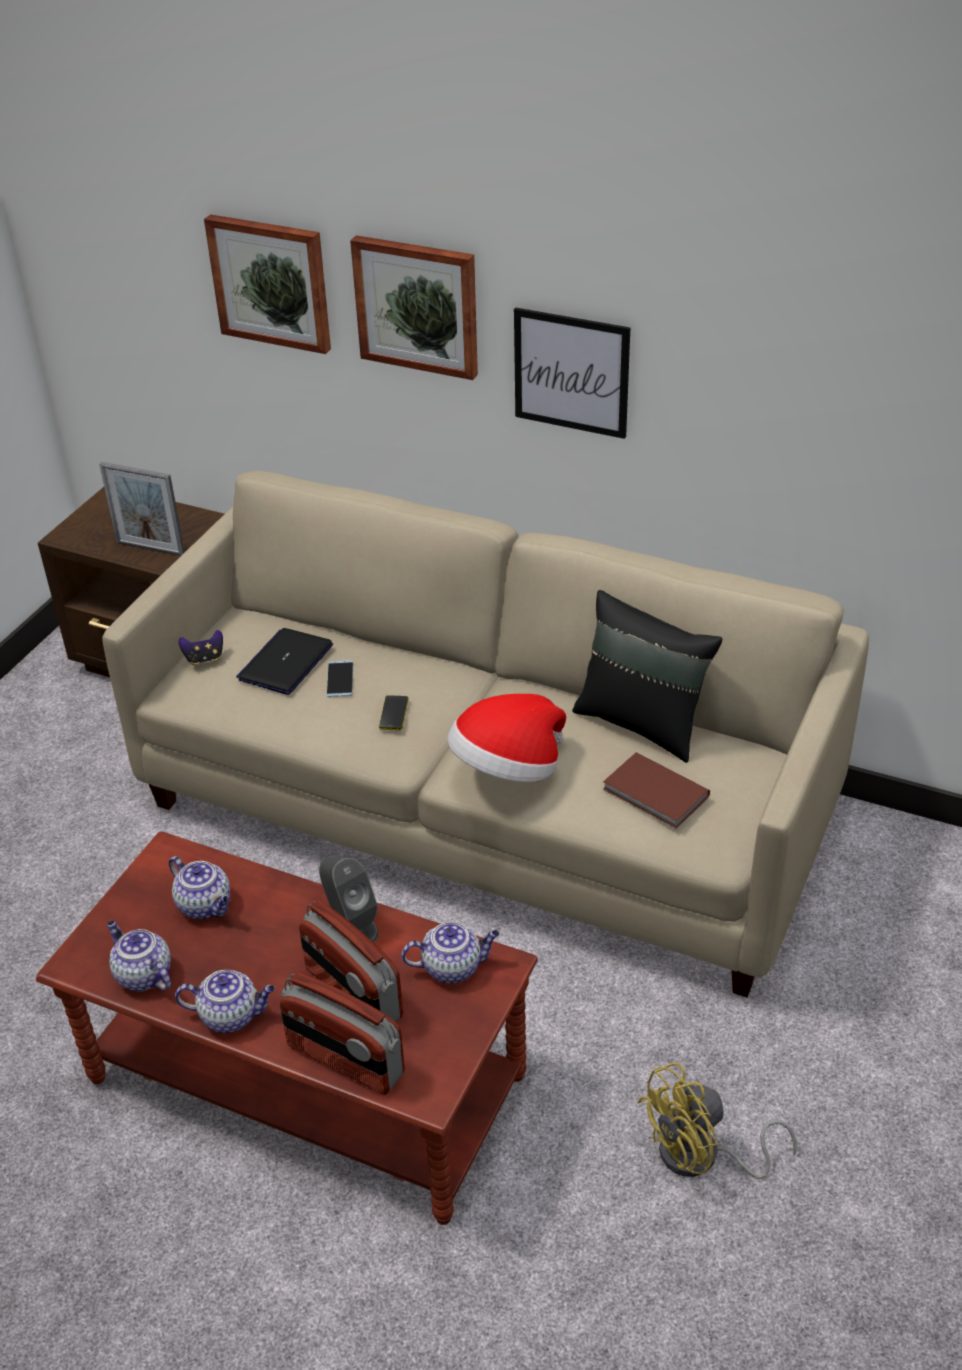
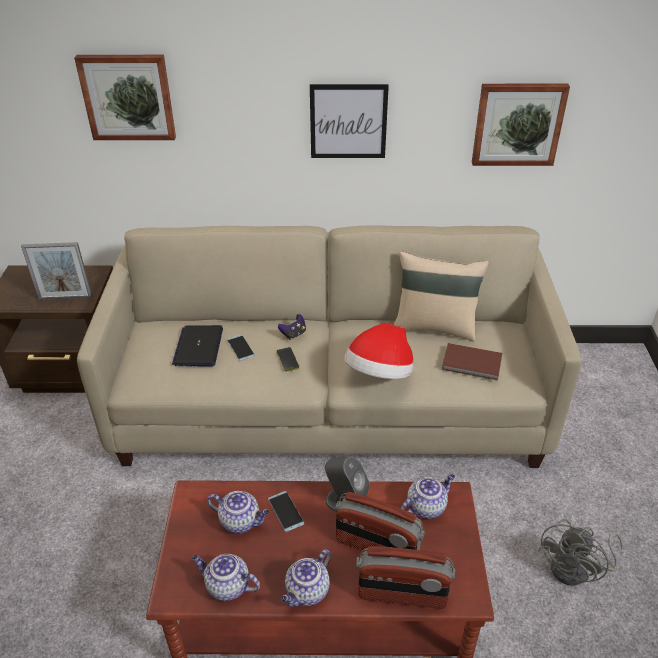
camera: 25 degrees left, 0 degrees up
teapot [175,969,275,1033] -> teapot turned 150 degrees clockwise [281,550,331,607]
game controller [179,630,223,665] -> game controller moved to [278,314,306,340]
picture [350,235,478,380] -> picture moved to [472,84,570,166]
black pillow [572,590,722,763] -> beige pillow [394,251,489,342]
yellow fan [637,1062,797,1179] -> grey fan [538,519,623,586]
none -> phone [268,491,304,532]

